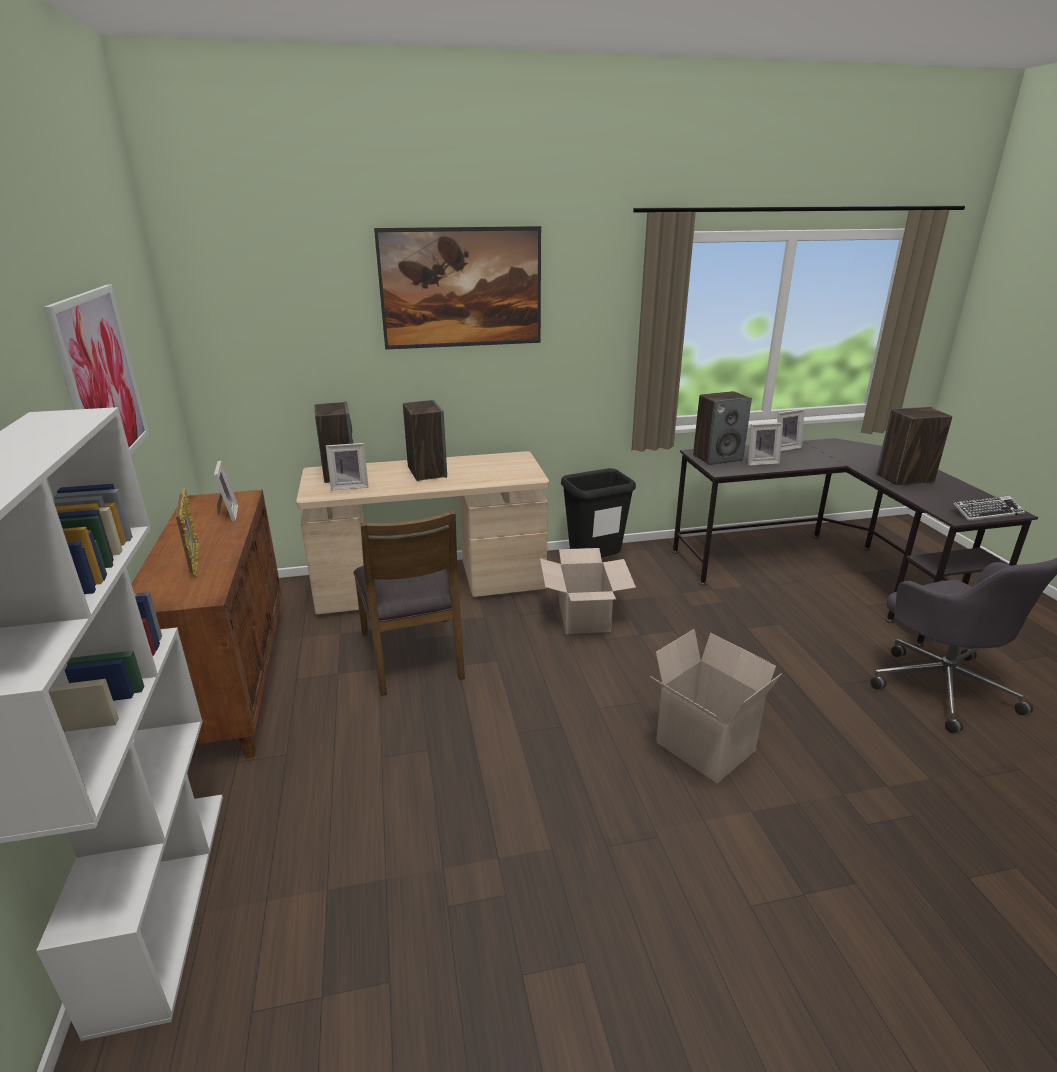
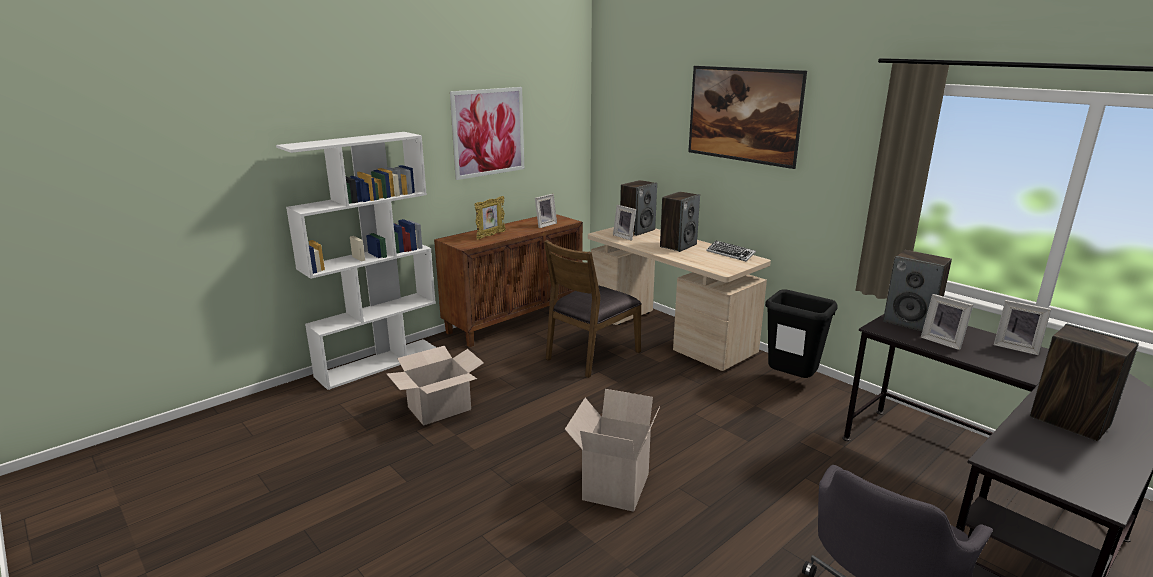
camera: 60 degrees right, 5 degrees down
cardboard box [540,548,636,634] -> cardboard box moved to [387,346,484,426]
keyboard [953,496,1025,521] -> keyboard moved to [707,241,756,262]

